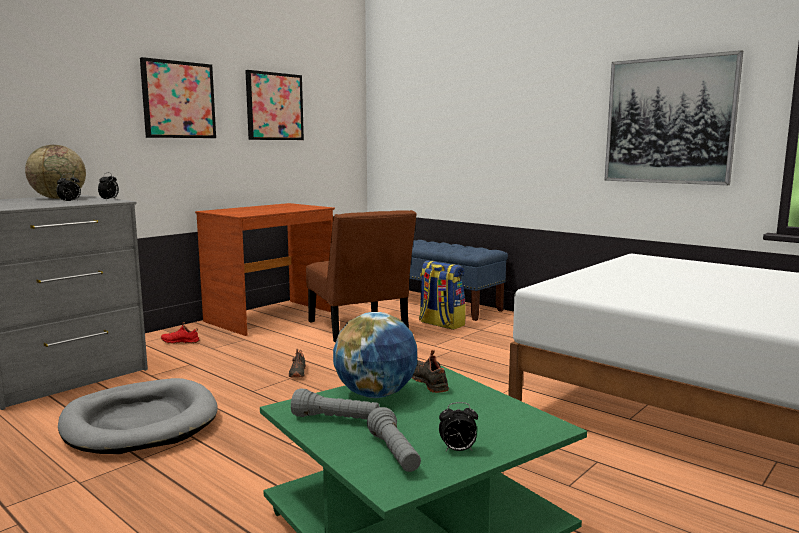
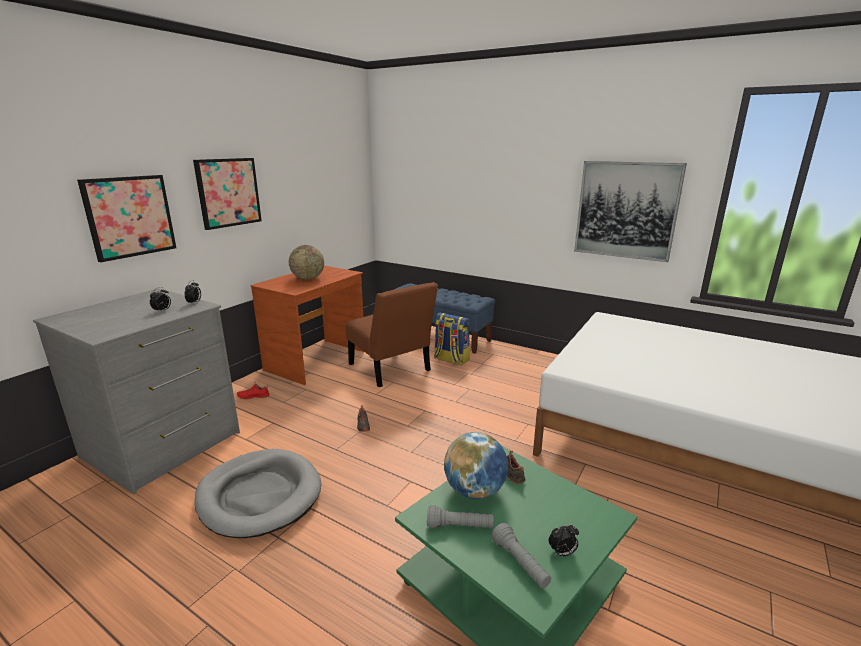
camera: 10 degrees left, 10 degrees up
globe [25,145,86,199] -> globe moved to [289,245,324,280]
picture [245,70,304,140] -> picture moved to [77,175,176,262]

